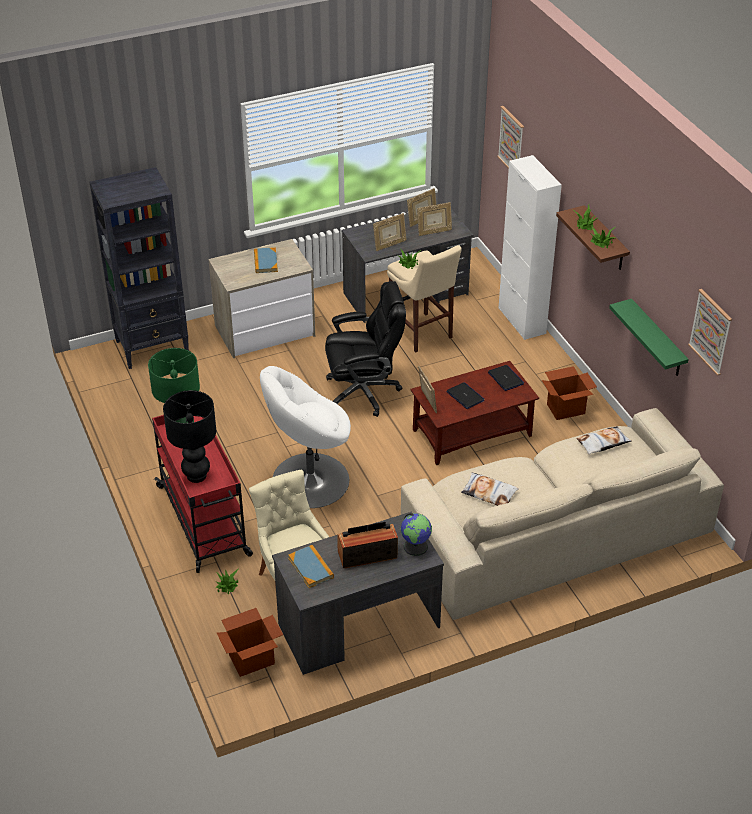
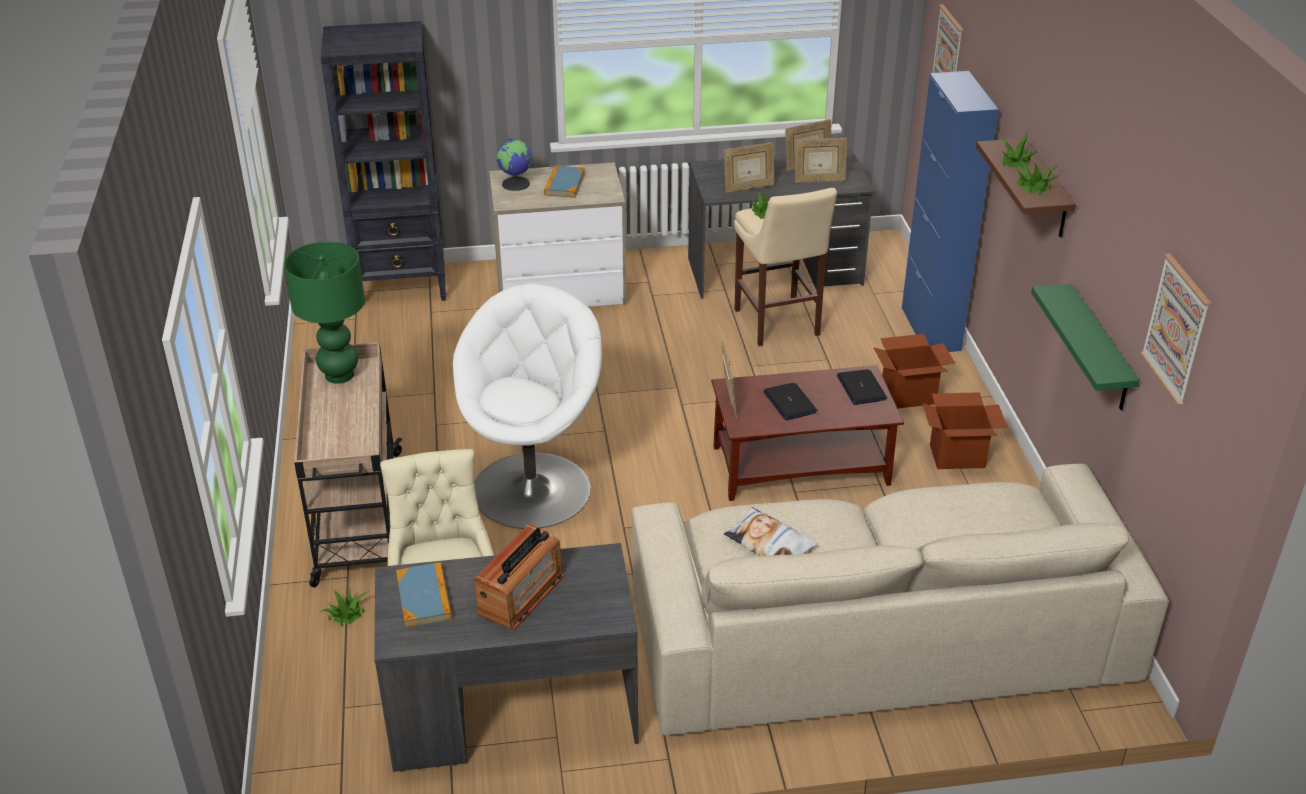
camera: 15 degrees right, 5 degrees down
red cart [152,415,253,573] -> beige cart [294,342,403,587]
black table lamp [163,390,216,483] -> none
cardboard box [217,608,283,677] -> cardboard box moved to [874,334,955,409]
white armchair [260,366,351,508] -> white armchair turned 135 degrees clockwise [453,284,602,529]
black office chair [325,281,406,417] -> none
radio [338,522,398,568] -> radio turned 120 degrees clockwise [474,524,564,630]
globe [401,513,432,556] -> globe moved to [497,139,532,191]
white cabinet [498,155,562,340] -> blue cabinet [902,71,999,352]
pillow [576,426,631,454] -> none

